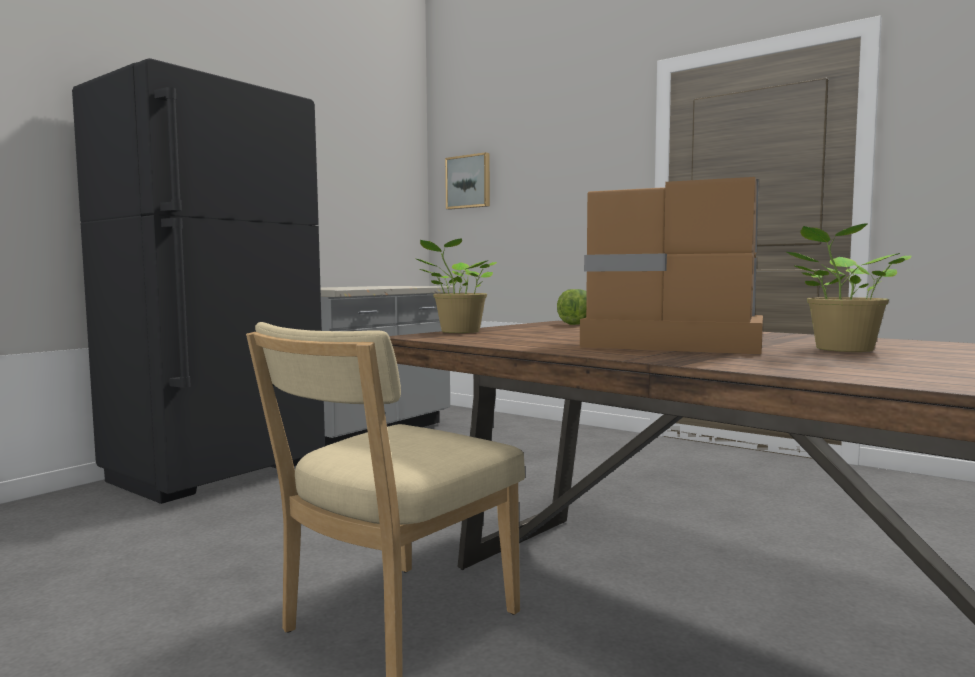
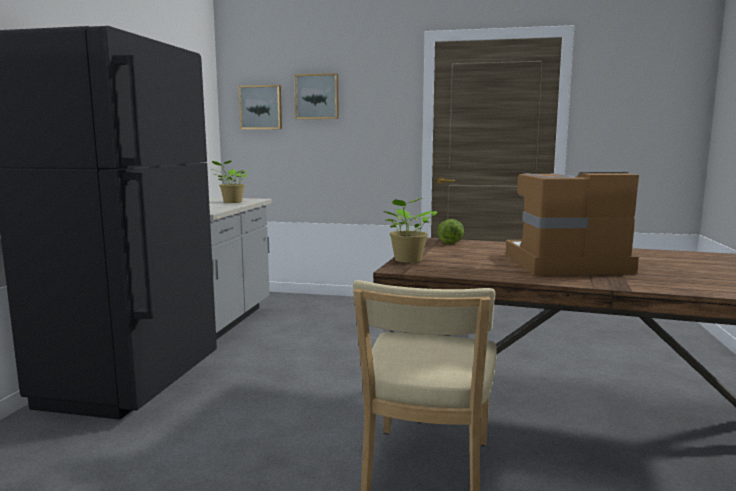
camera: 25 degrees left, 5 degrees up
potted plant [787,223,912,352] -> potted plant moved to [212,160,249,203]
none -> picture [294,73,339,119]

